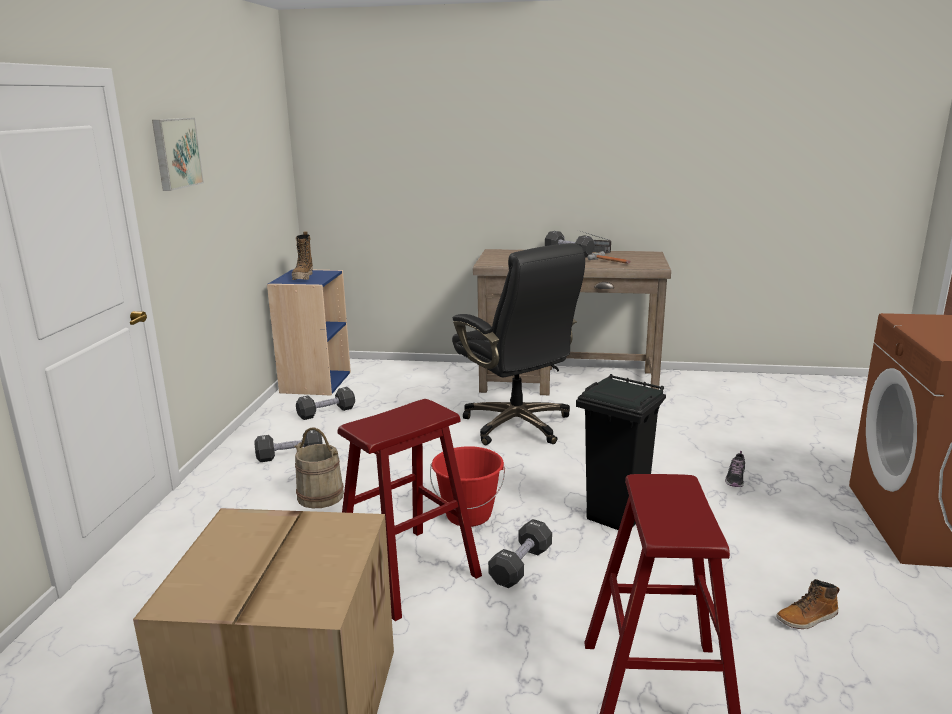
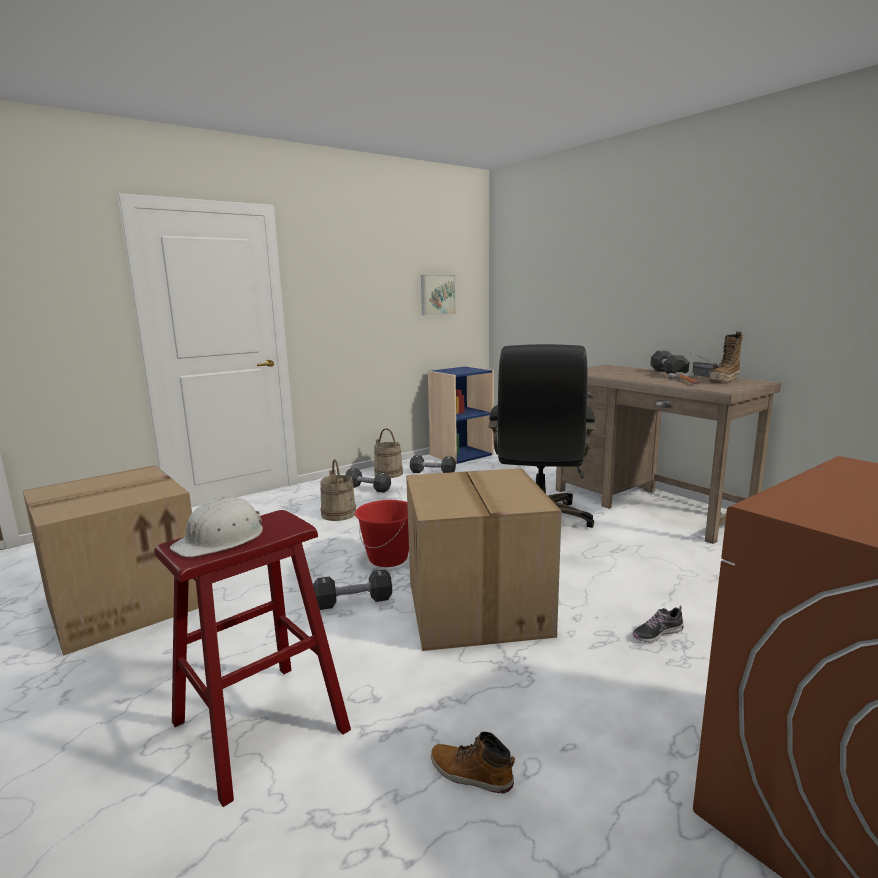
camera: 45 degrees right, 5 degrees down
picture [152,118,204,191] -> picture moved to [421,275,456,316]
boot [292,232,313,280] -> boot moved to [709,331,743,383]
red stool [338,399,482,621] -> none
black trash can [576,374,666,530] -> cardboard box [406,468,562,651]
none -> white hard hat [170,496,263,557]
none -> beige bucket [374,428,403,478]

